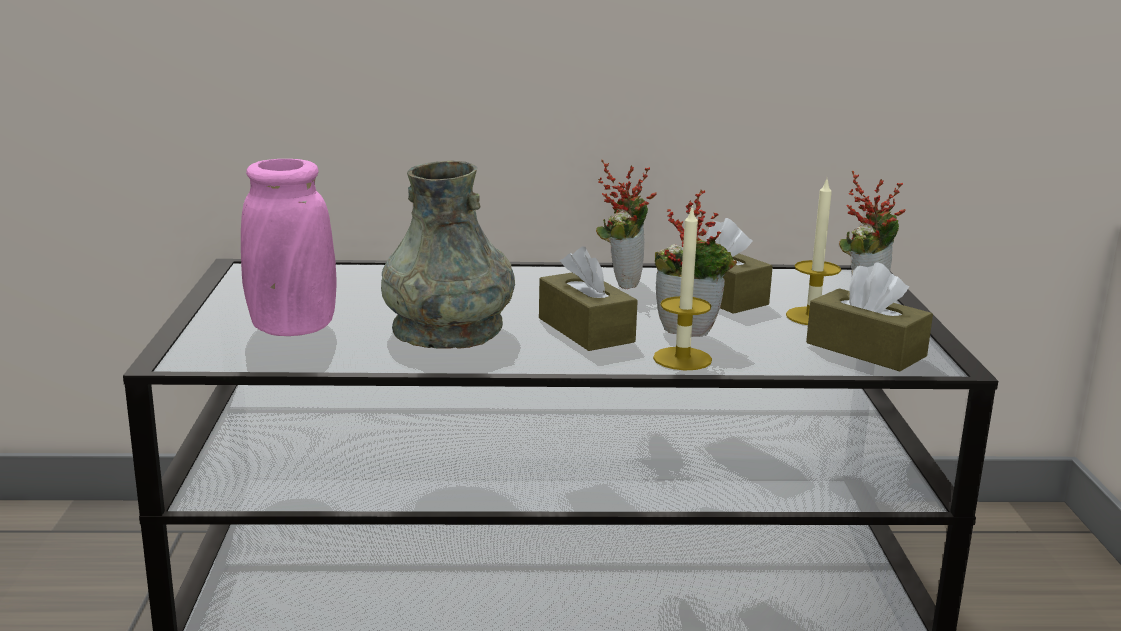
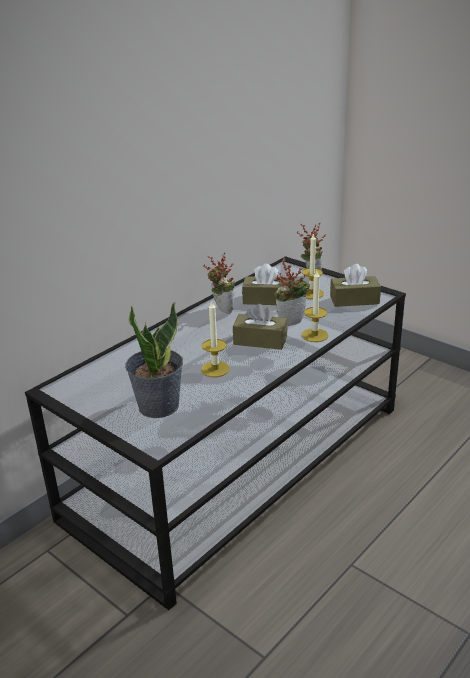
camera: 45 degrees left, 10 degrees up
pink vase [241,159,336,336] -> potted plant [125,302,183,418]
grey vase [381,161,515,349] -> candle [201,302,230,377]

